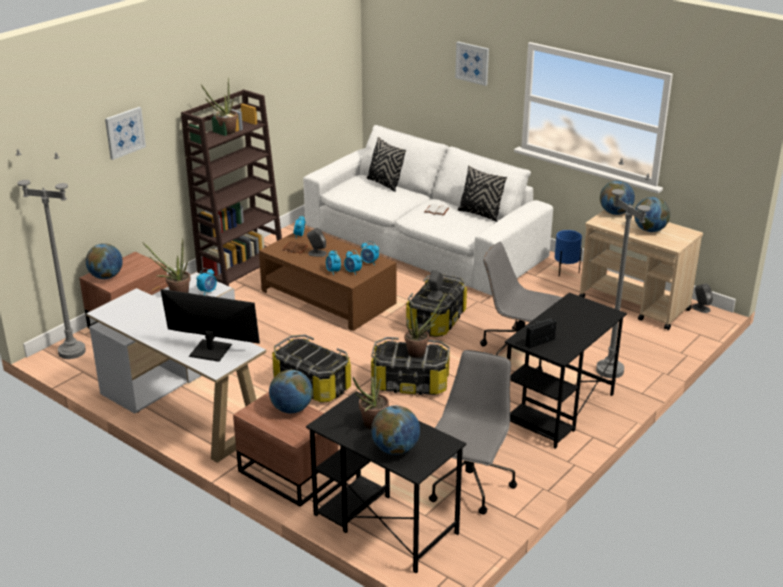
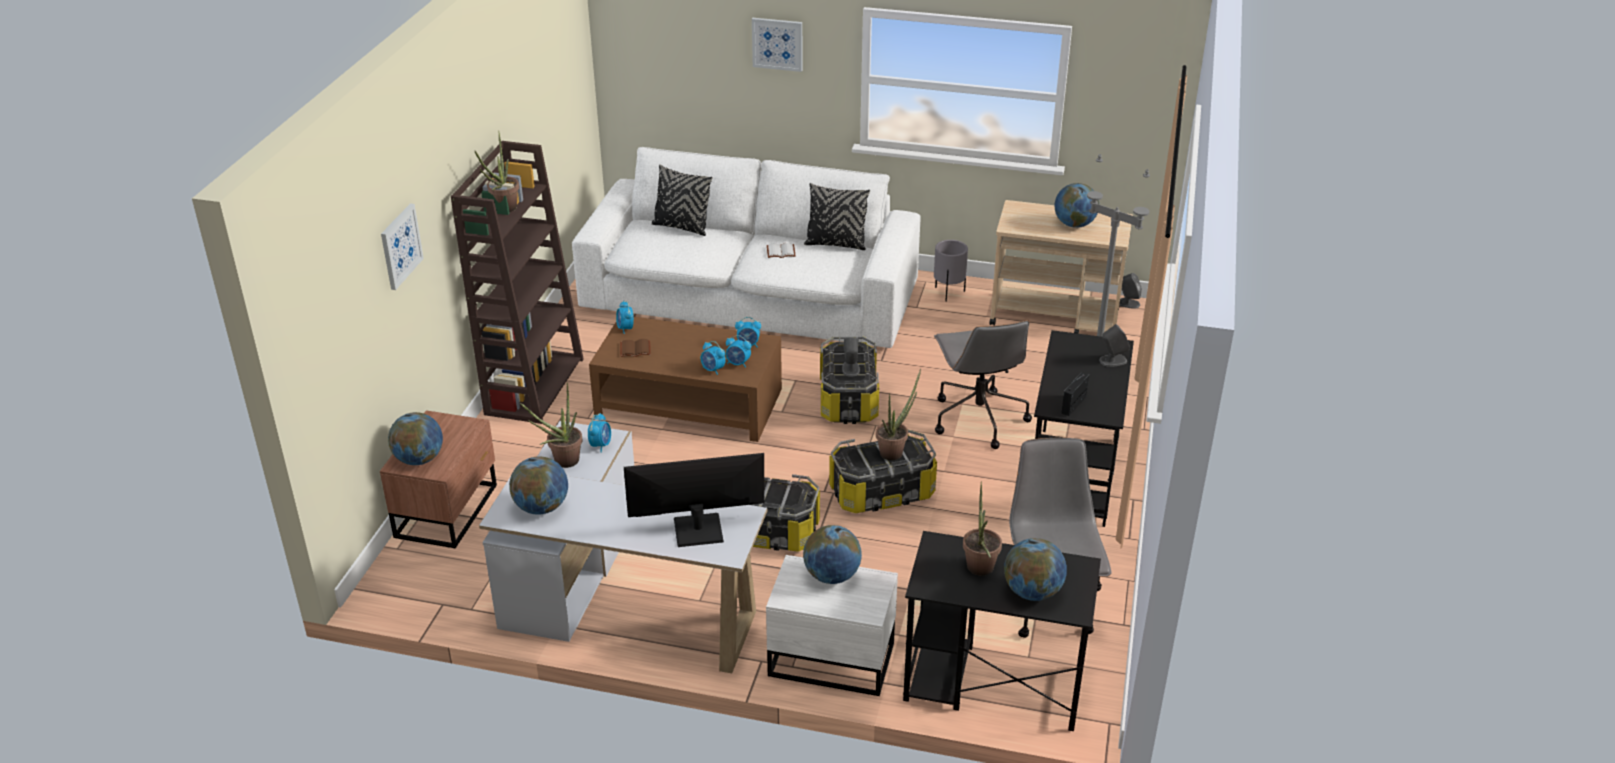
camera: 25 degrees left, 5 degrees up
grey floor lamp [16,149,86,359] -> none
brown nightstand [233,392,339,507] -> white nightstand [766,555,898,696]
grey speaker [307,228,327,257] -> grey speaker moved to [1099,324,1130,367]
grey office chair [480,242,562,371] -> grey office chair turned 105 degrees counterclockwise [934,320,1032,449]
blue planter [555,230,582,276] -> grey planter [934,240,968,302]
globe [600,181,635,215] -> globe moved to [509,456,568,515]

